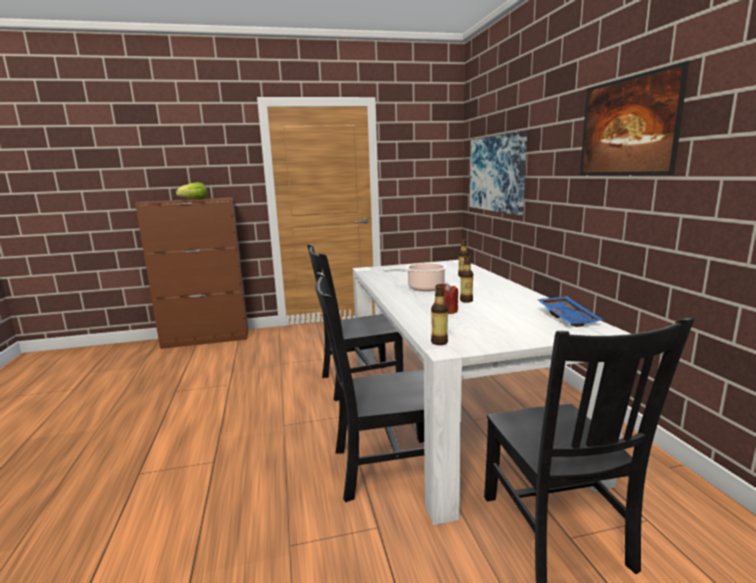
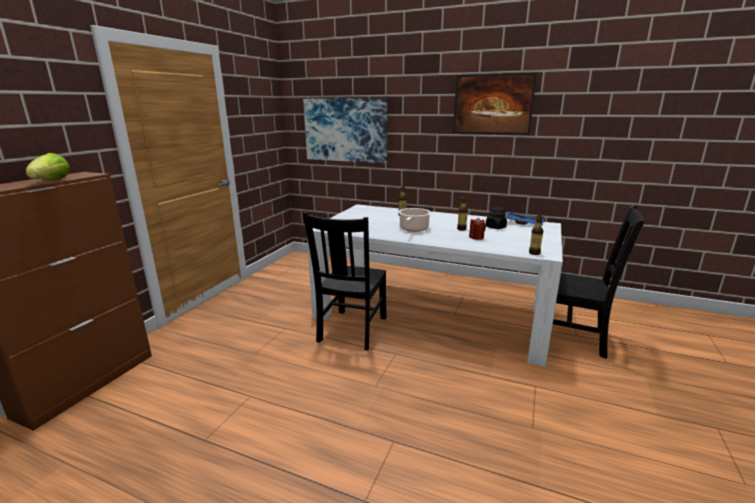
camera: 55 degrees left, 5 degrees up
black chair [316,272,424,502] -> none
none -> black jar [486,207,507,229]

